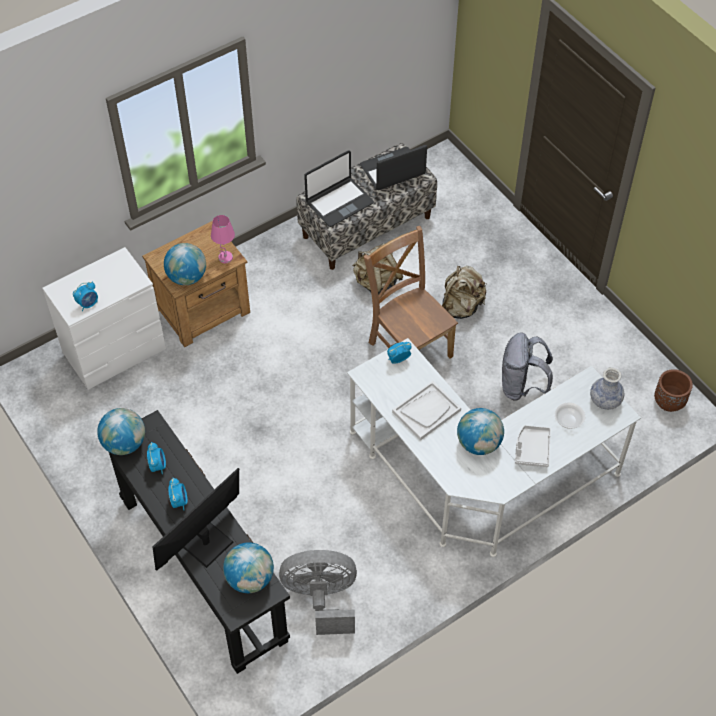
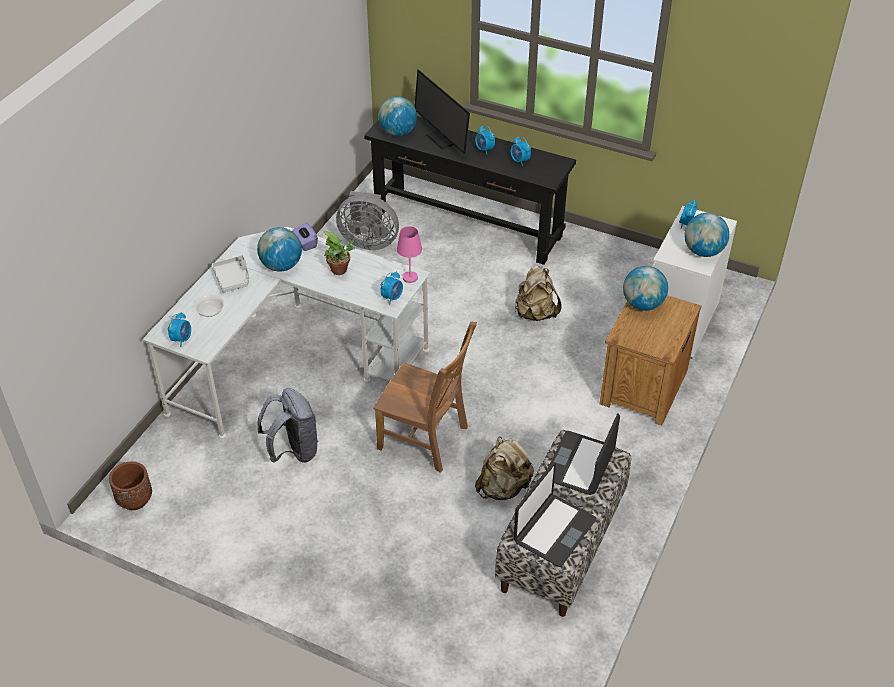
camera: 150 degrees right, 10 degrees down
globe [97,408,145,455] -> globe moved to [684,213,729,257]
monitor [153,468,239,571] -> monitor turned 135 degrees clockwise [414,69,470,154]
pink table lamp [211,215,235,263] -> pink table lamp moved to [397,226,422,283]
grey fan [279,550,357,635] -> grey fan turned 45 degrees clockwise [336,191,399,250]
white tray [392,381,461,440] -> potted plant [323,231,355,275]
beige backpack [442,266,486,319] -> beige backpack moved to [515,265,562,321]
vase [590,367,624,410] -> alarm clock [168,312,191,347]
none -> purple tissue box [292,223,318,251]

